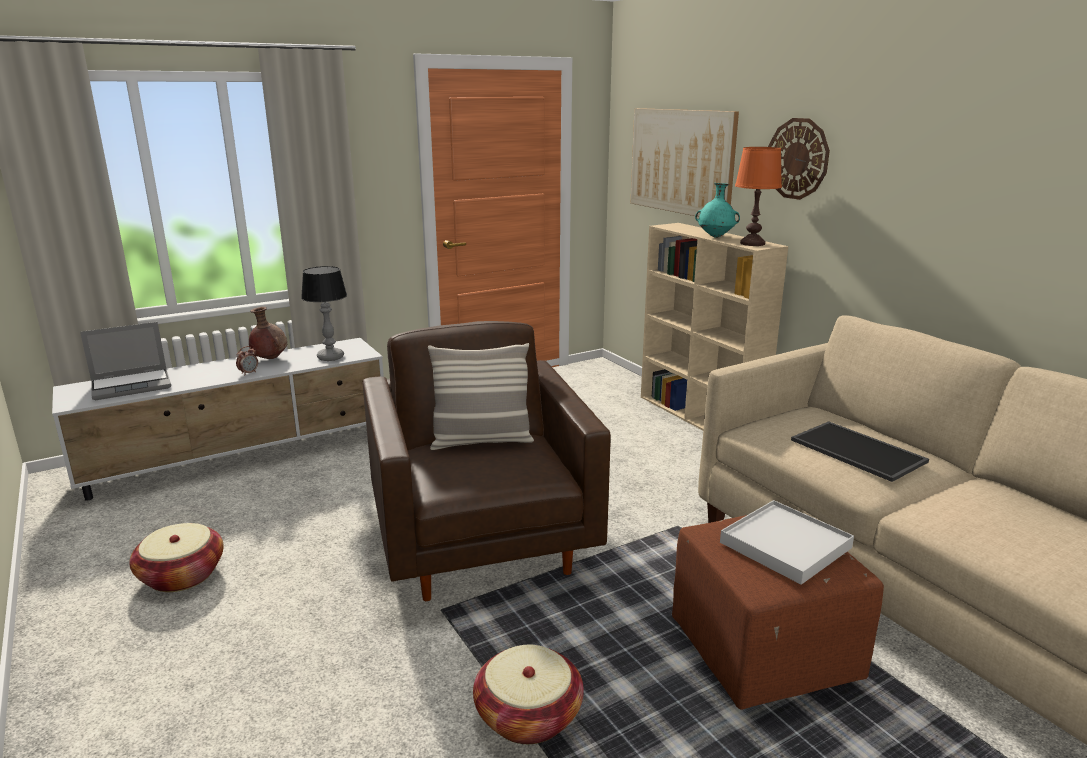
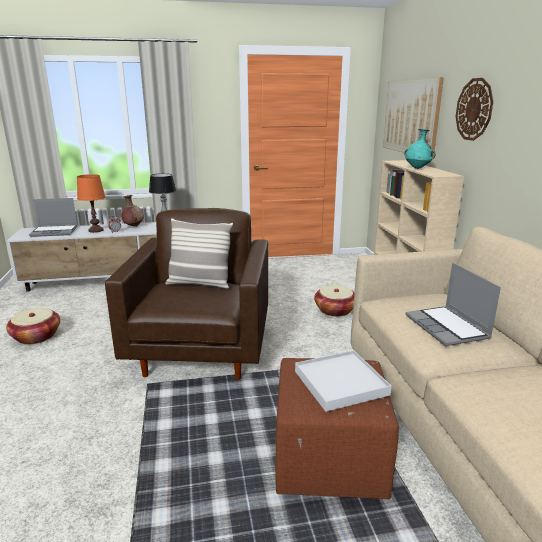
camera: 20 degrees right, 0 degrees up
basket [473,645,584,744] -> basket moved to [314,285,354,316]
orange table lamp [735,147,782,246] -> orange table lamp moved to [77,174,105,233]
tray [791,421,929,482] -> laptop [406,263,501,346]

